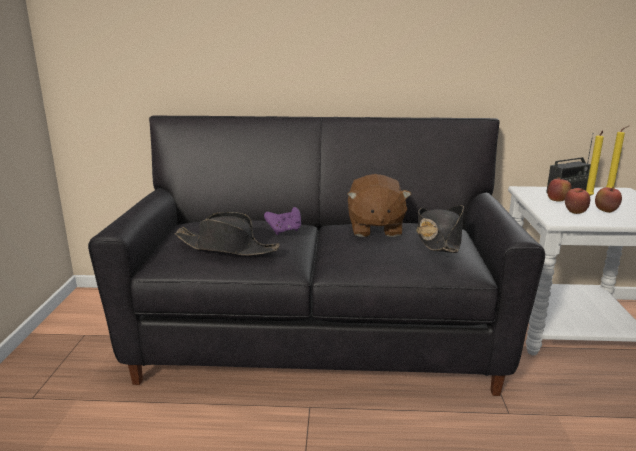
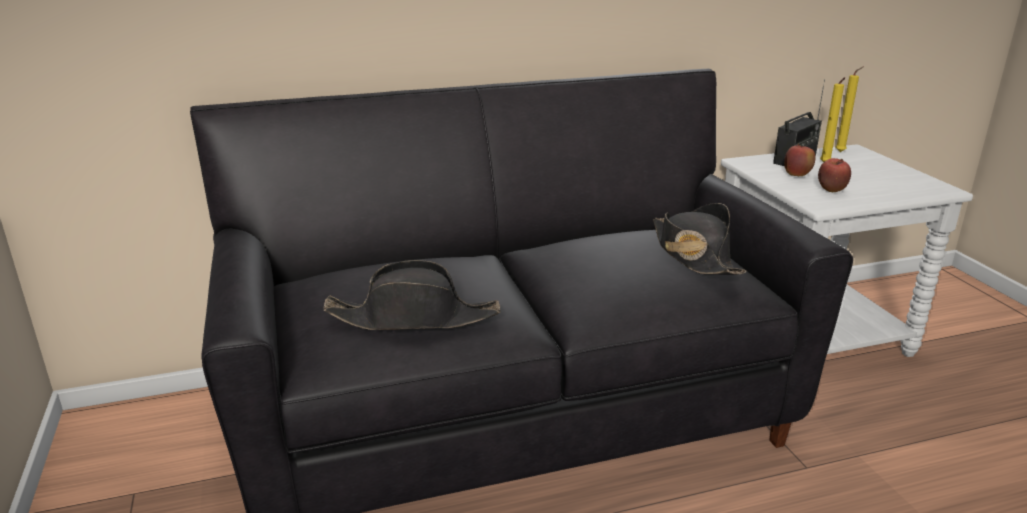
camera: 20 degrees left, 5 degrees up
purple game controller [264,207,301,235] -> none
brown plush toy [347,174,411,237] -> none
apple [595,186,622,213] -> none

